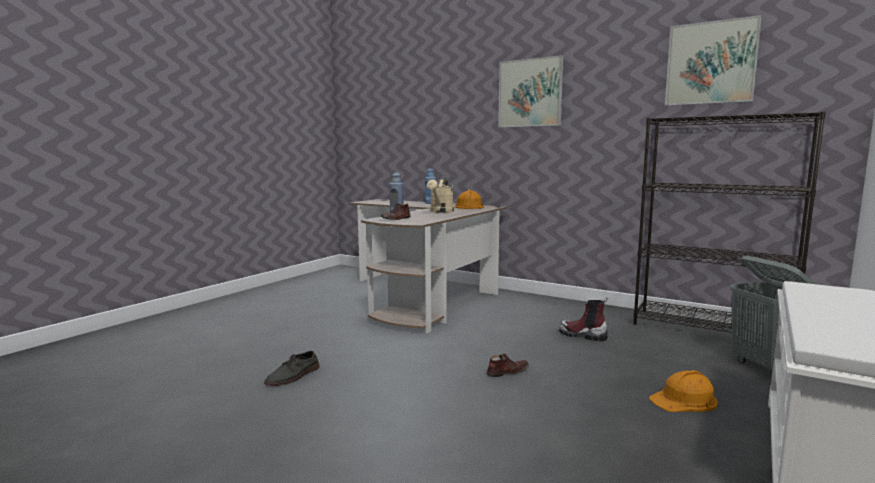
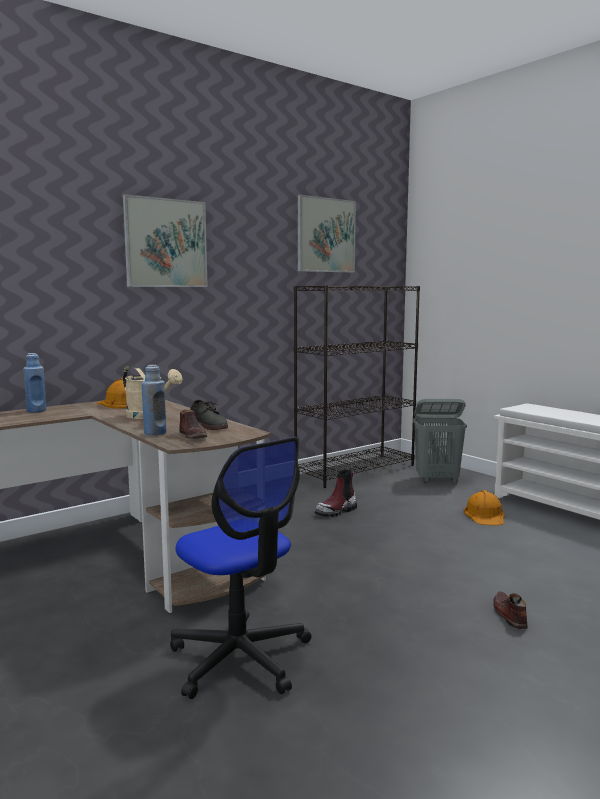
camera: 70 degrees left, 0 degrees up
grey shoe [264,351,319,386] -> grey shoe moved to [190,400,228,430]
brown shoe [487,354,529,377] -> brown shoe moved to [493,591,527,629]
none -> office chair [170,437,311,699]

